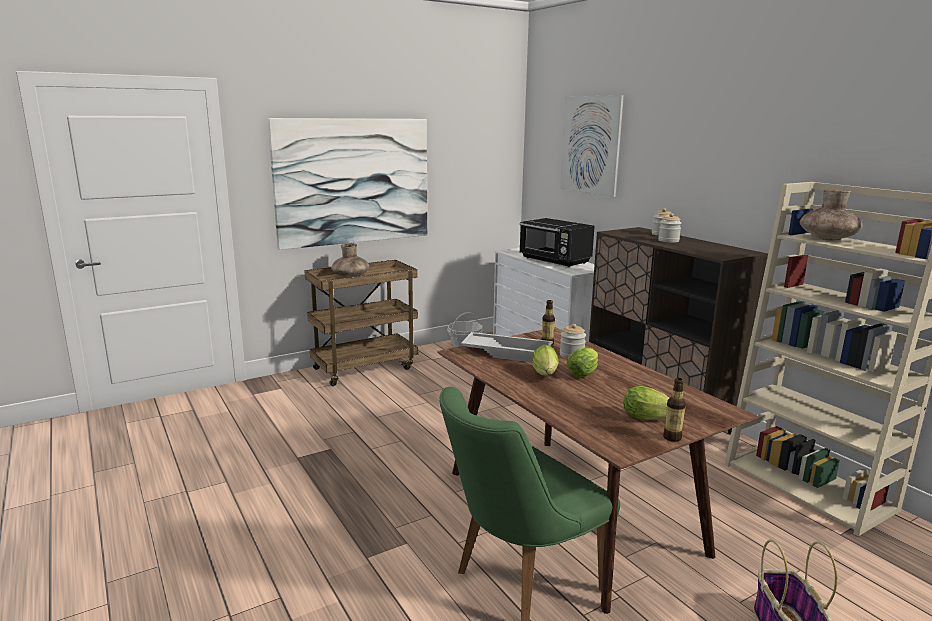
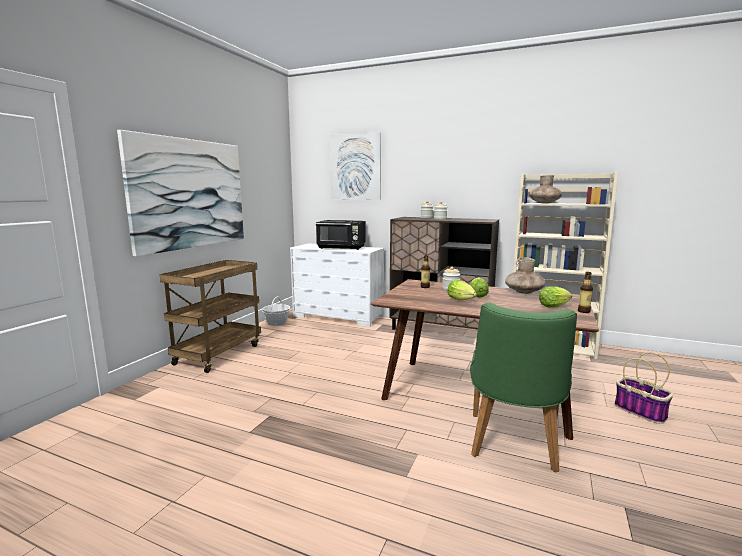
camera: 35 degrees left, 5 degrees down
brown vase [331,243,369,278] -> brown vase moved to [505,257,546,294]
white tray [461,332,553,362] -> none

